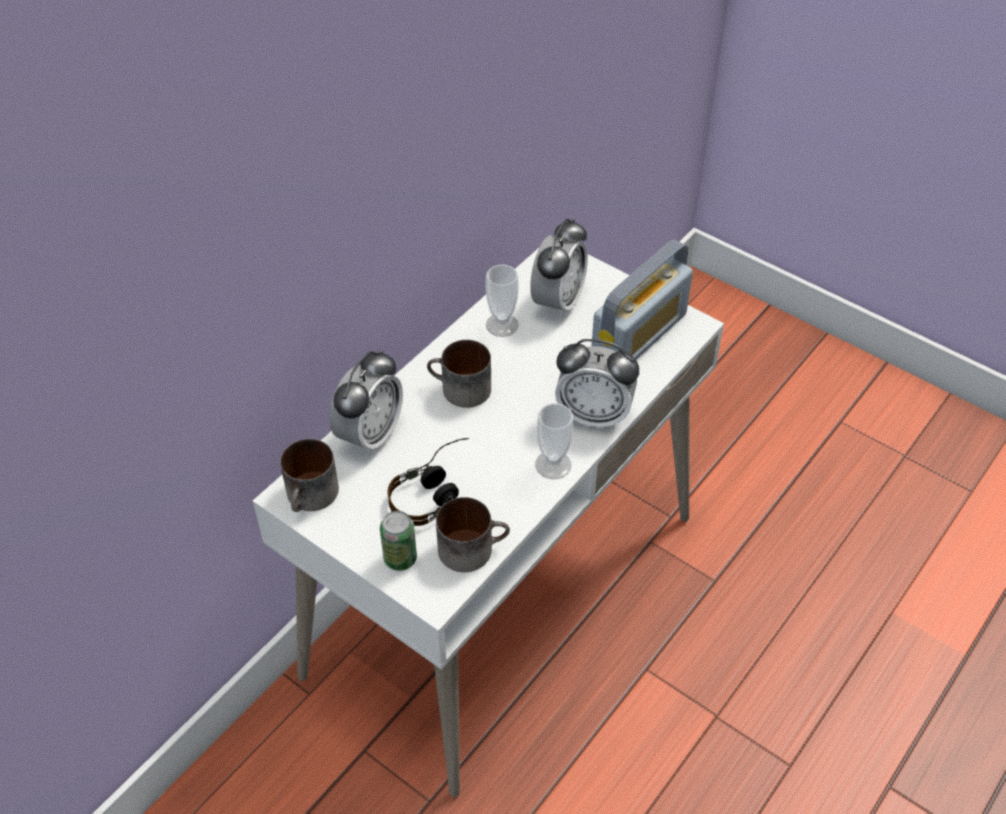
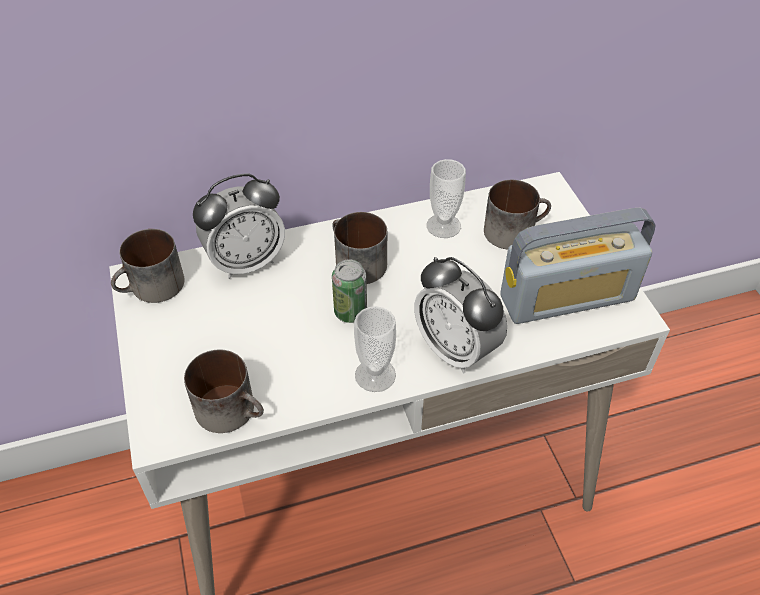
camera: 35 degrees right, 0 degrees up
can [380,511,417,571] -> can moved to [332,259,367,323]
headphones [388,438,469,526] -> none
alarm clock [530,218,588,319] -> mug [484,180,551,249]

